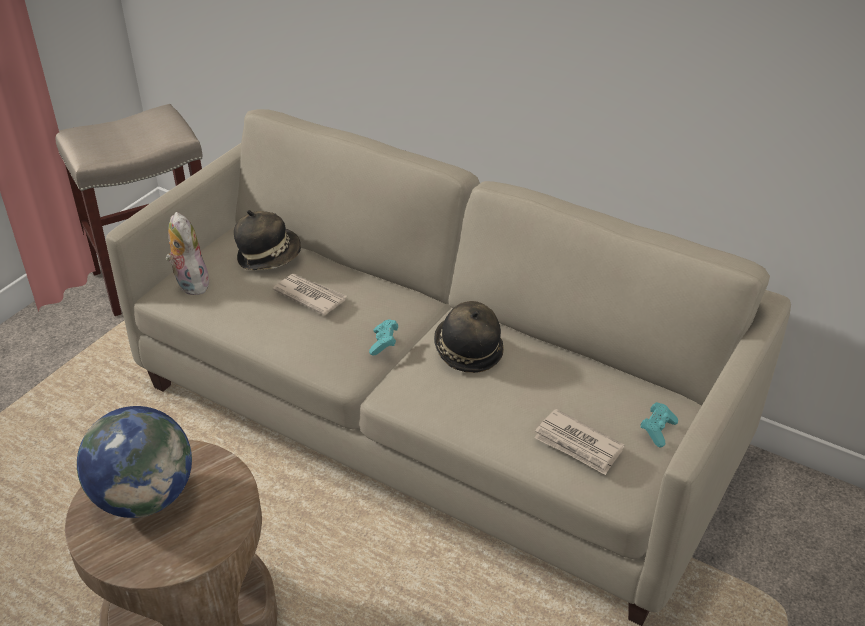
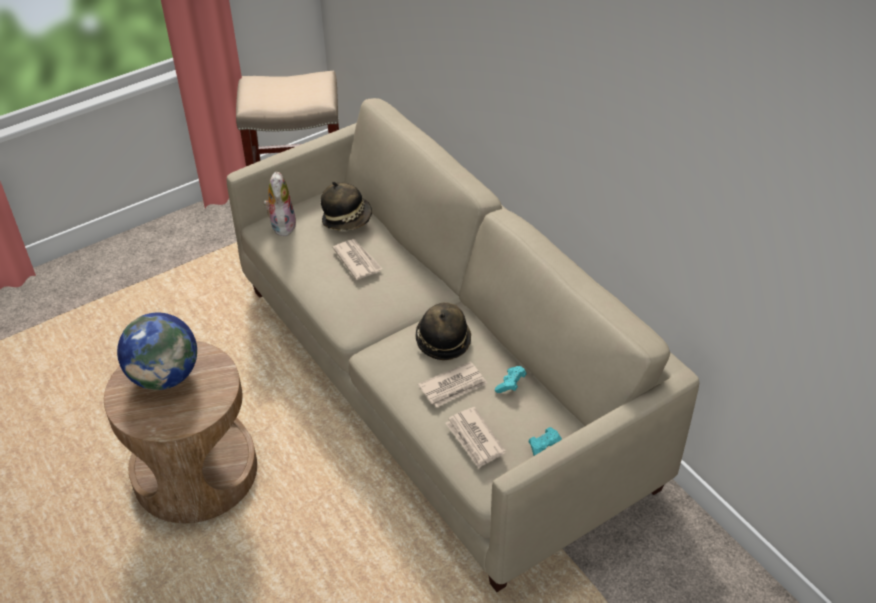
camera: 25 degrees right, 5 degrees up
turquoise game controller [369,319,398,356] -> turquoise game controller moved to [495,366,527,393]
none -> newspaper [418,361,488,407]

